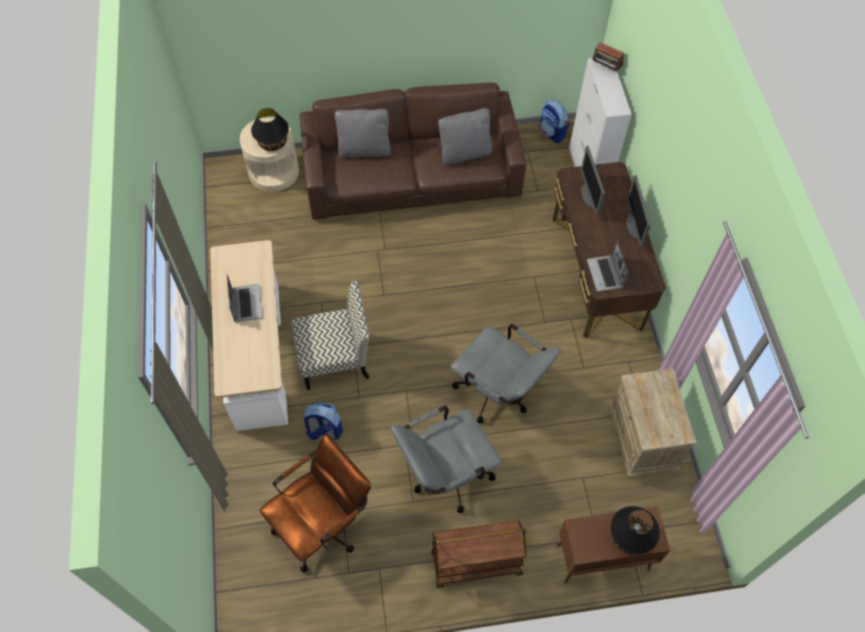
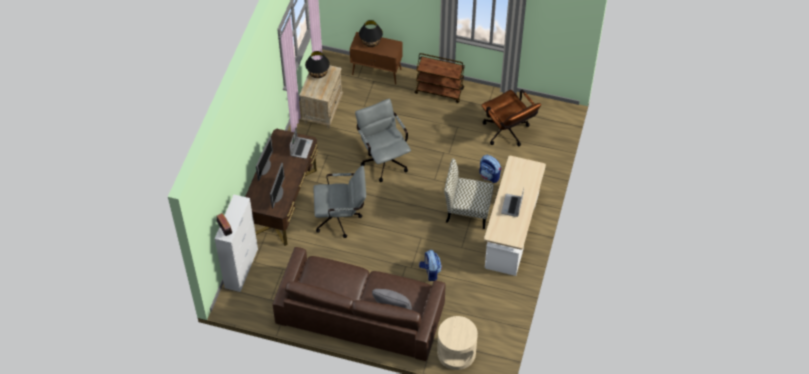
camera: 155 degrees left, 5 degrees down
black table lamp [251,108,289,151] -> black table lamp moved to [305,51,330,78]
brown office chair [260,434,371,573] -> brown office chair turned 105 degrees counterclockwise [481,90,541,146]
grey office chair [391,405,501,513] -> grey office chair moved to [313,165,366,238]
grey pillow [438,108,492,165] -> none
backpack [540,100,570,143] -> backpack moved to [419,250,442,281]

